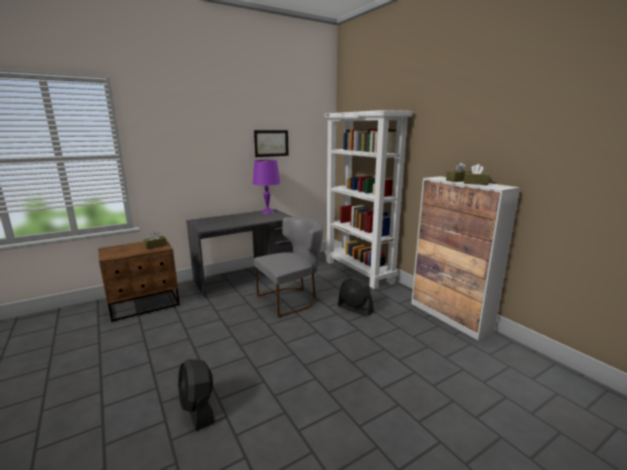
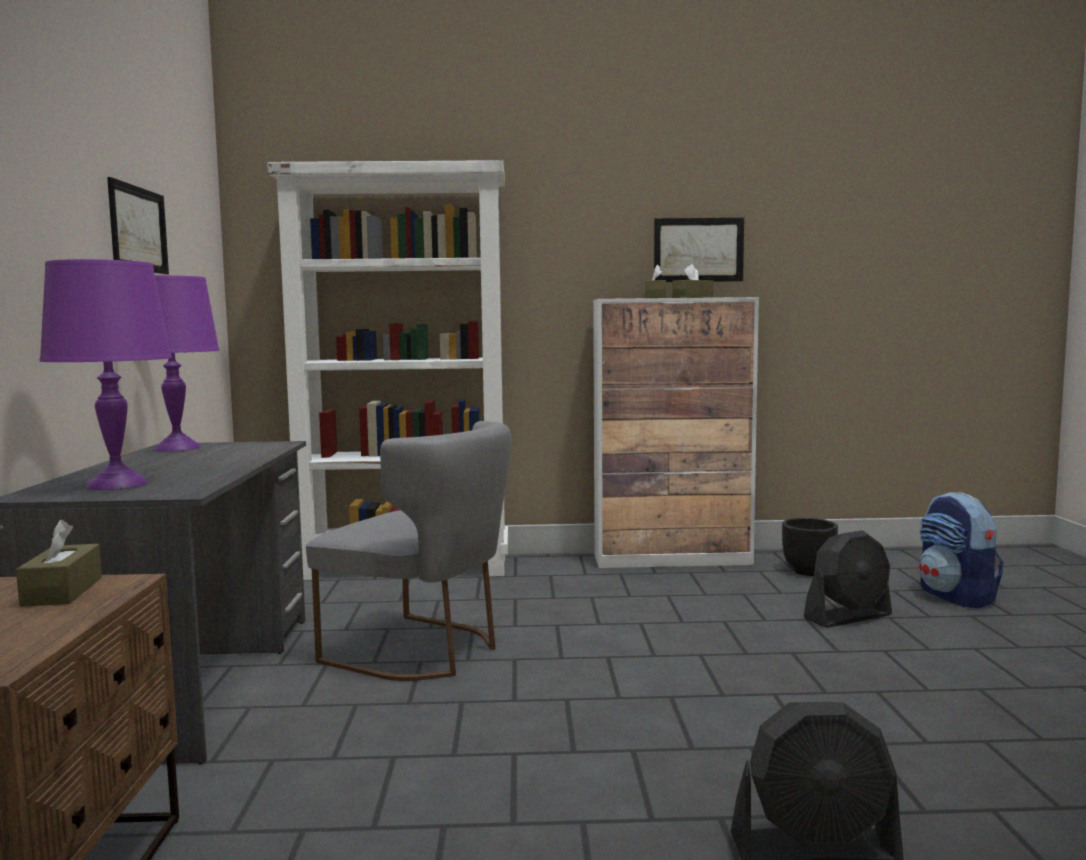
camera: 60 degrees left, 10 degrees down
grey chair [254,217,323,317] -> grey chair turned 120 degrees clockwise [306,421,512,681]
black fan [337,276,374,316] -> black fan moved to [804,530,892,628]
none -> purple table lamp [39,259,172,490]
none -> picture [654,218,744,282]
none -> black planter [782,518,838,576]
none -> backpack [919,492,1004,608]

